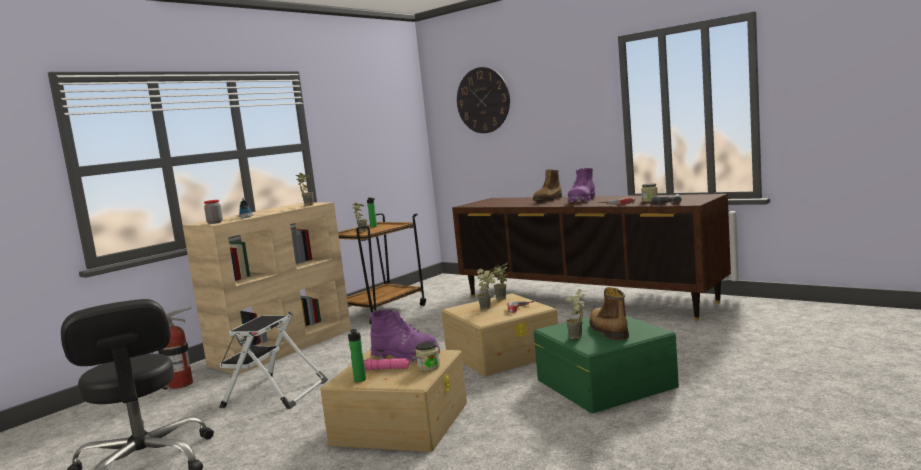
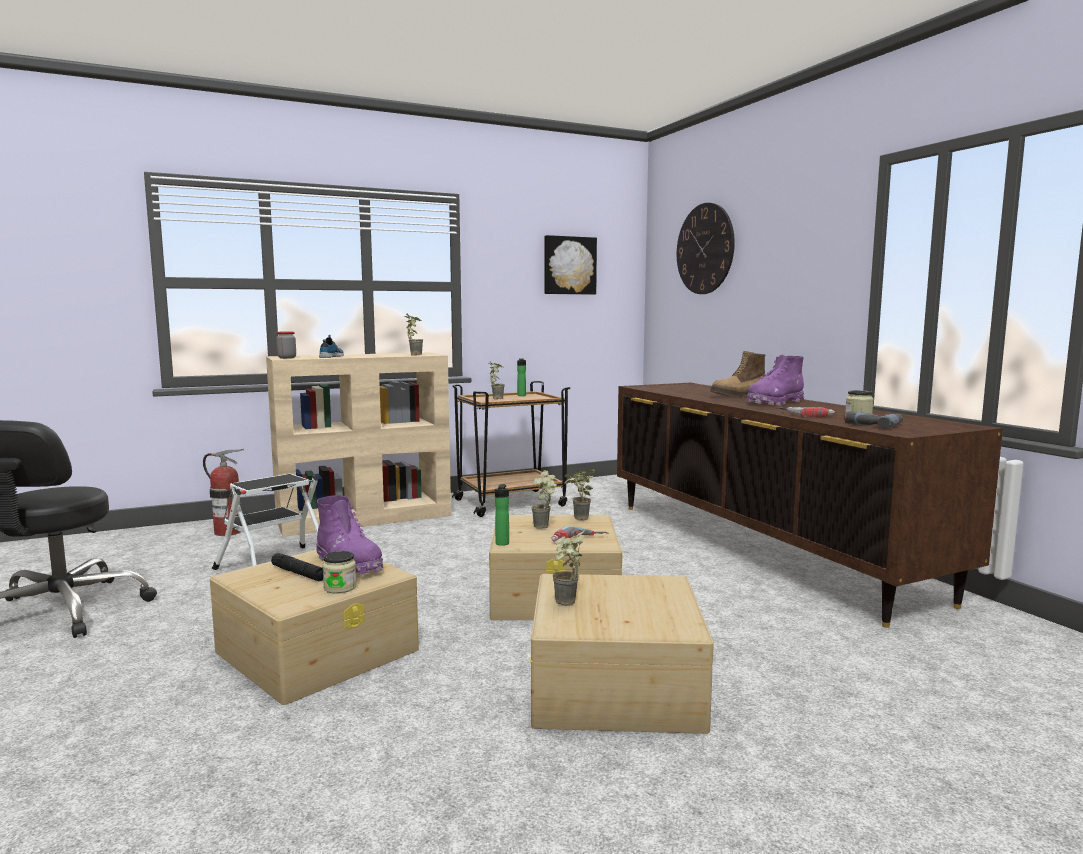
camera: 25 degrees right, 0 degrees up
bottle [348,329,366,382] -> bottle moved to [494,484,509,546]
pink flashlight [364,358,411,370] -> black flashlight [271,553,323,581]
green storage box [534,316,679,413] -> beige storage box [530,574,714,734]
boot [589,287,629,340] -> none
none -> picture [544,235,597,295]

